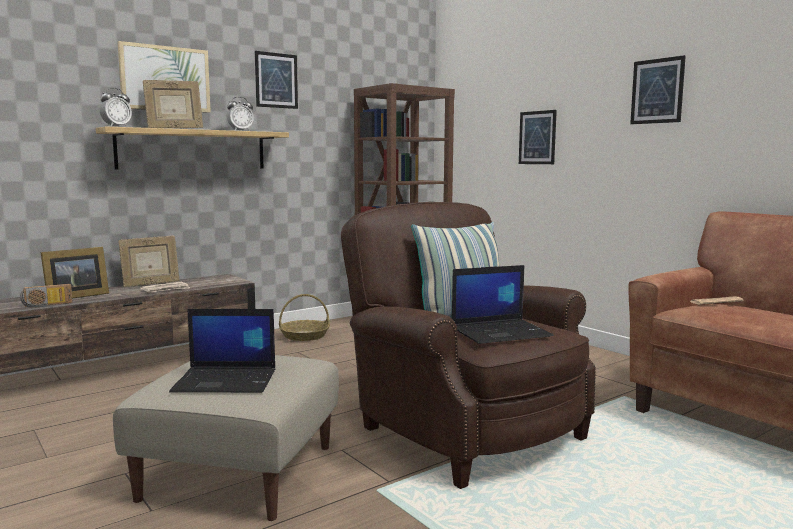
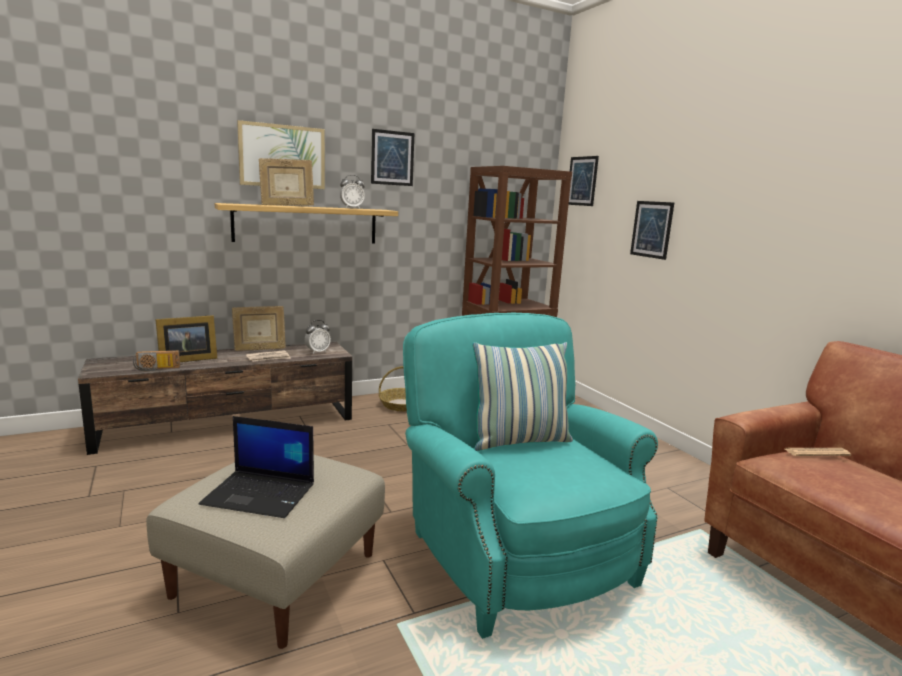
camera: 10 degrees right, 5 degrees up
alarm clock [100,88,132,127] -> alarm clock moved to [305,320,331,354]
brown armchair [341,202,596,489] -> turquoise armchair [403,313,658,639]
laptop [452,265,554,344] -> none
picture [630,55,686,124] -> picture moved to [568,156,599,206]

